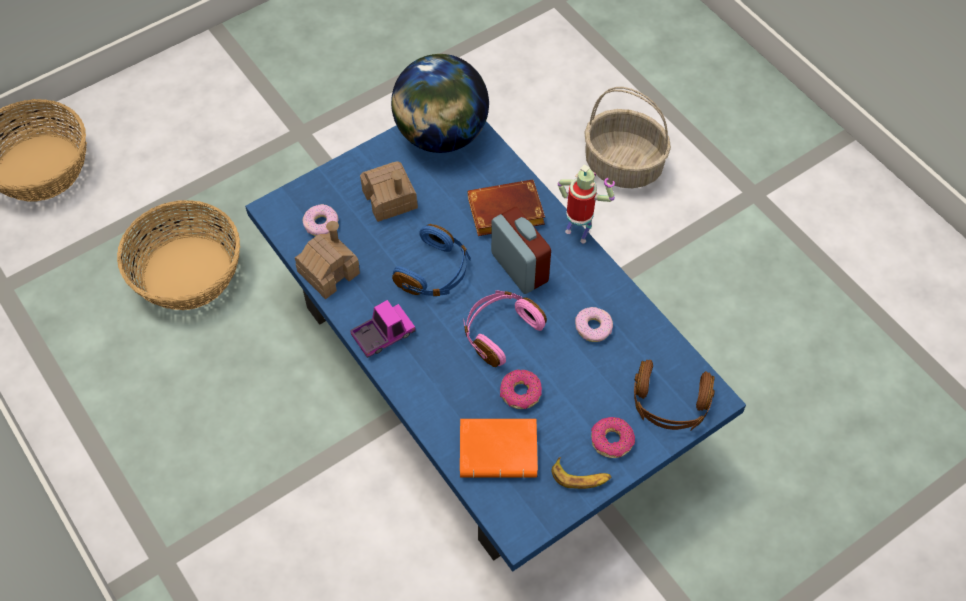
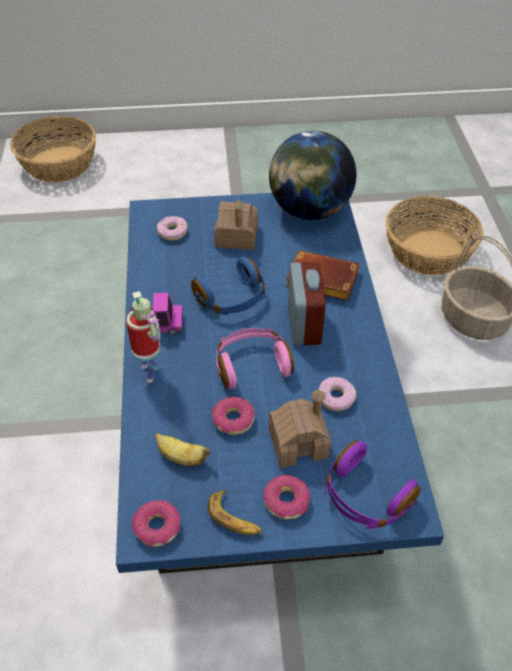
camera: 30 degrees right, 10 degrees down
basket [117,200,240,310] -> basket moved to [385,196,483,275]
toy house [295,221,360,299] -> toy house moved to [268,390,331,468]
orange book [460,419,538,478] -> banana [156,433,210,466]
toy robot [557,164,615,243] -> toy robot moved to [126,291,161,383]
brown headphones [634,360,715,431] -> purple headphones [325,440,421,529]
none -> donut [132,500,180,547]

